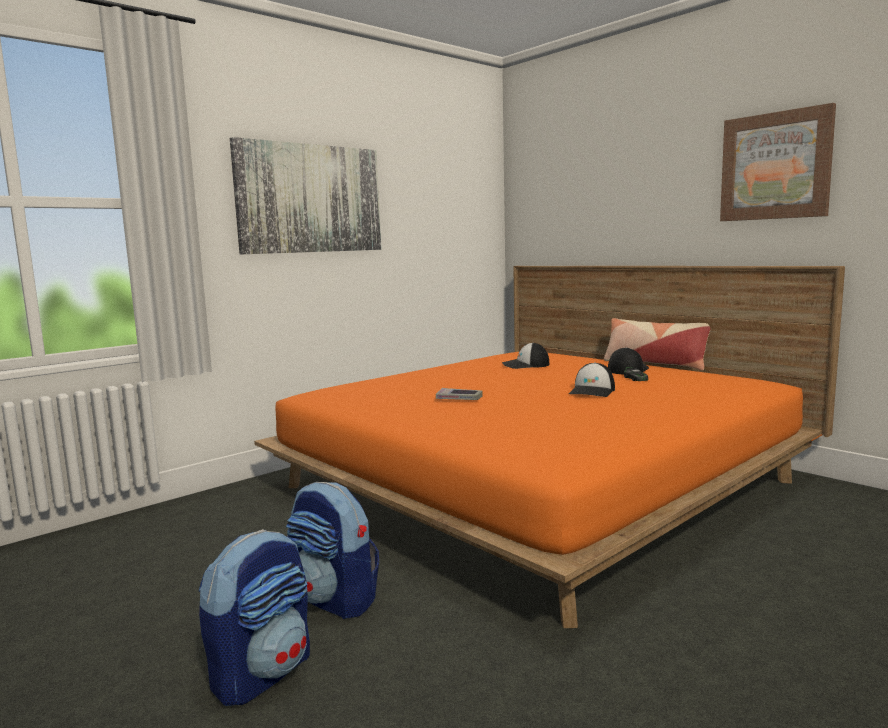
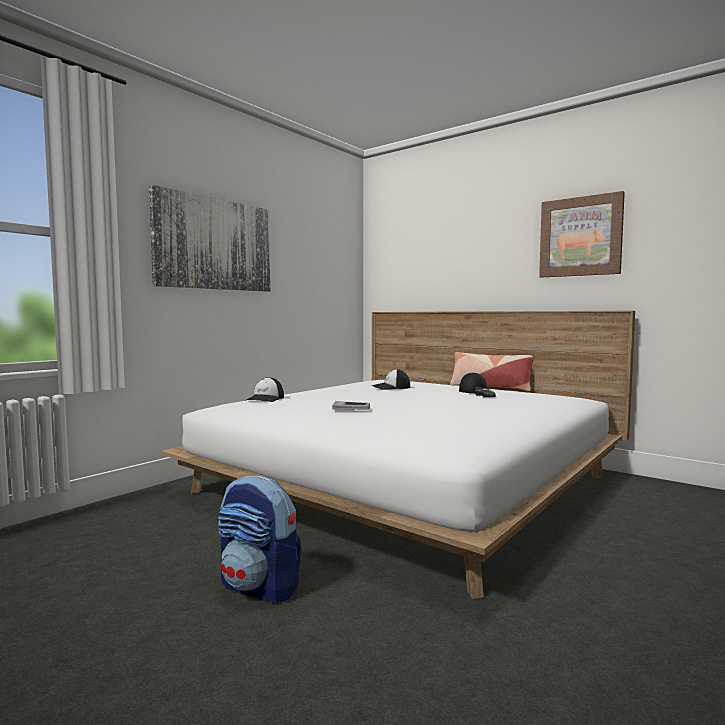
camera: 10 degrees left, 5 degrees down
backpack [199,529,310,706] -> none
orange bed [254,266,845,628] -> white bed [161,311,635,599]
cap [569,363,615,397] -> cap moved to [245,377,284,402]

